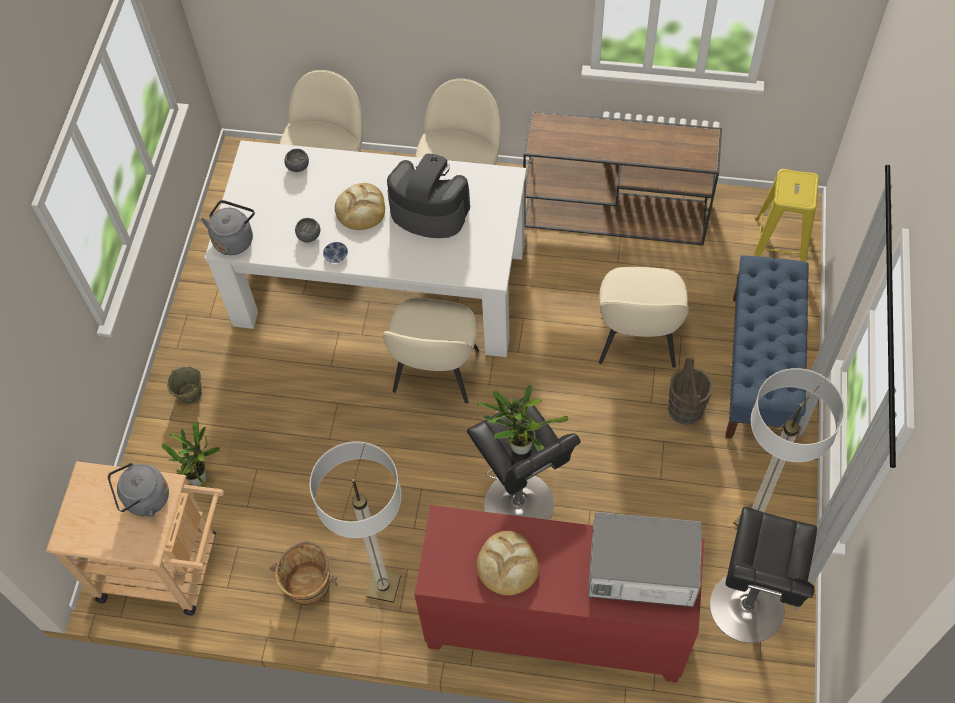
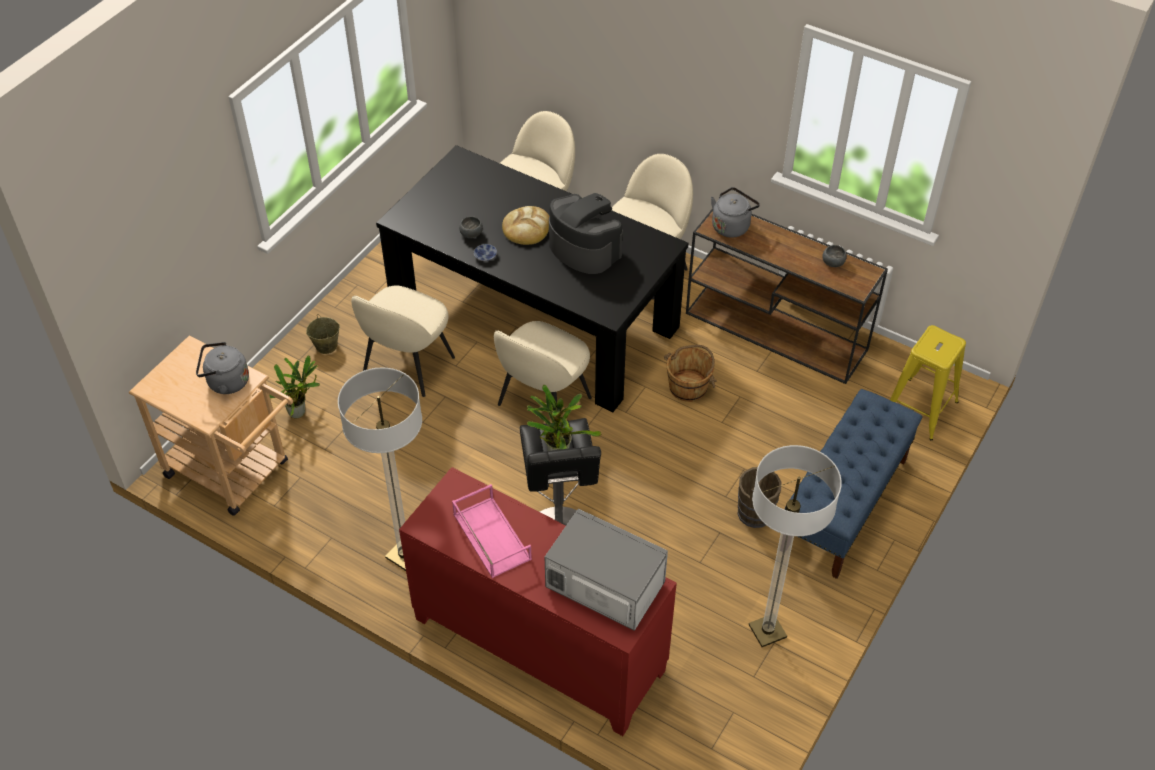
camera: 20 degrees right, 10 degrees down
grey kettle [201,200,255,255] -> grey kettle moved to [711,187,760,238]
white dining table [204,140,526,357] -> black dining table [376,145,689,412]
brown bucket [270,541,338,605] -> brown bucket moved to [664,345,717,402]
grey bowl [284,149,309,172] -> grey bowl moved to [822,245,847,267]
bread [476,531,539,595] -> pink tray [452,484,532,578]
beige chair [599,267,689,368] -> beige chair moved to [351,285,455,397]
black stool [710,507,817,643] -> none

